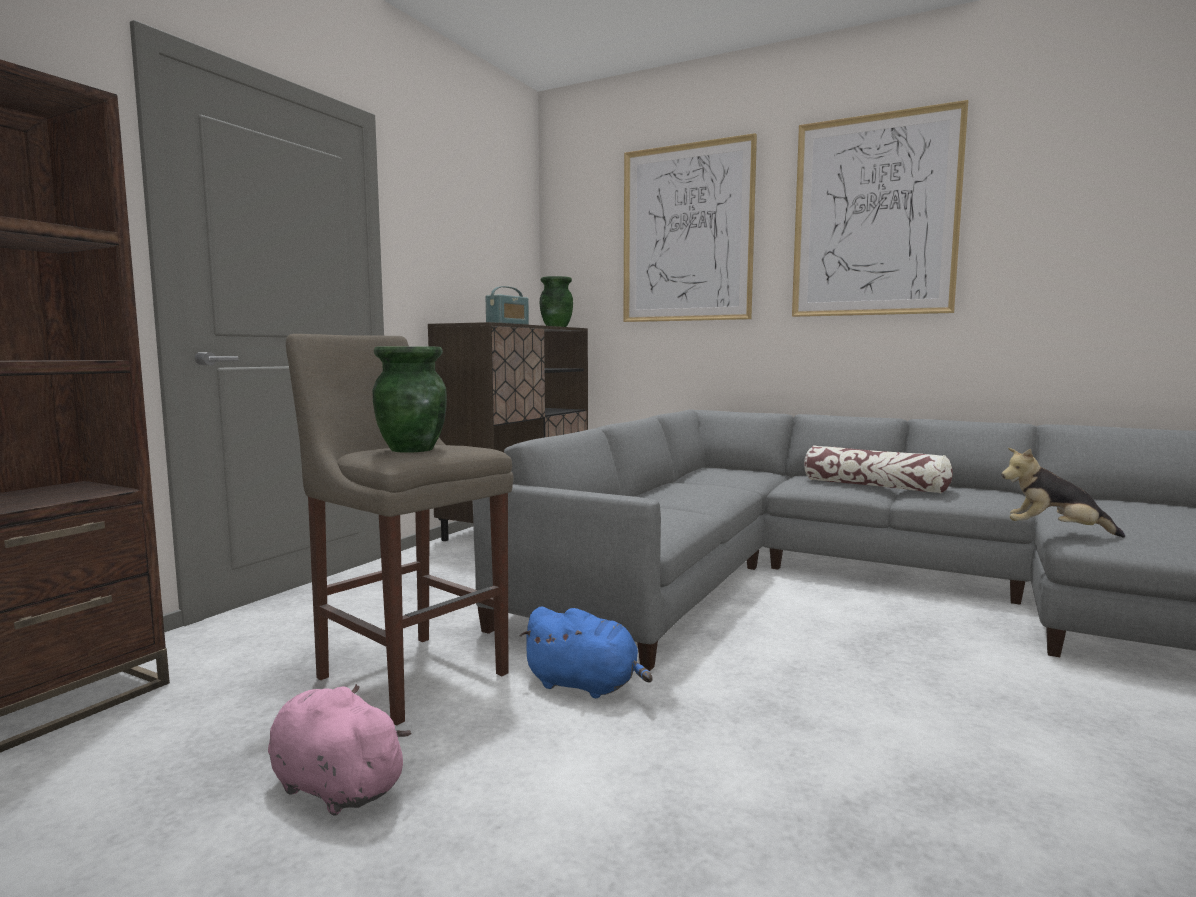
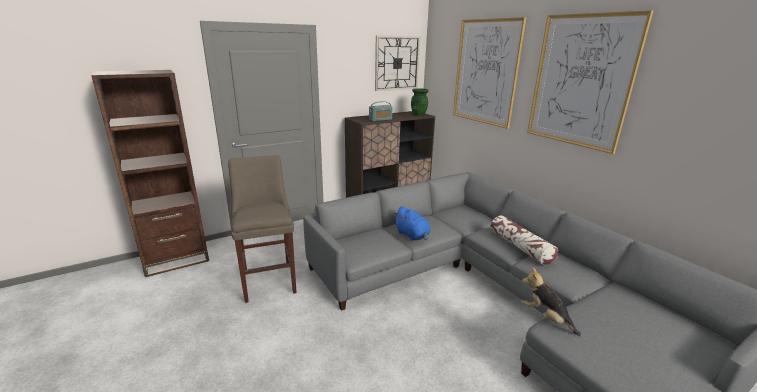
camera: 30 degrees right, 15 degrees up
pink plush toy [268,684,411,815] -> none
green vase [373,346,447,453] -> none
blue plush toy [520,606,653,698] -> blue plush toy moved to [395,206,430,241]
none -> wall clock [375,35,420,91]

